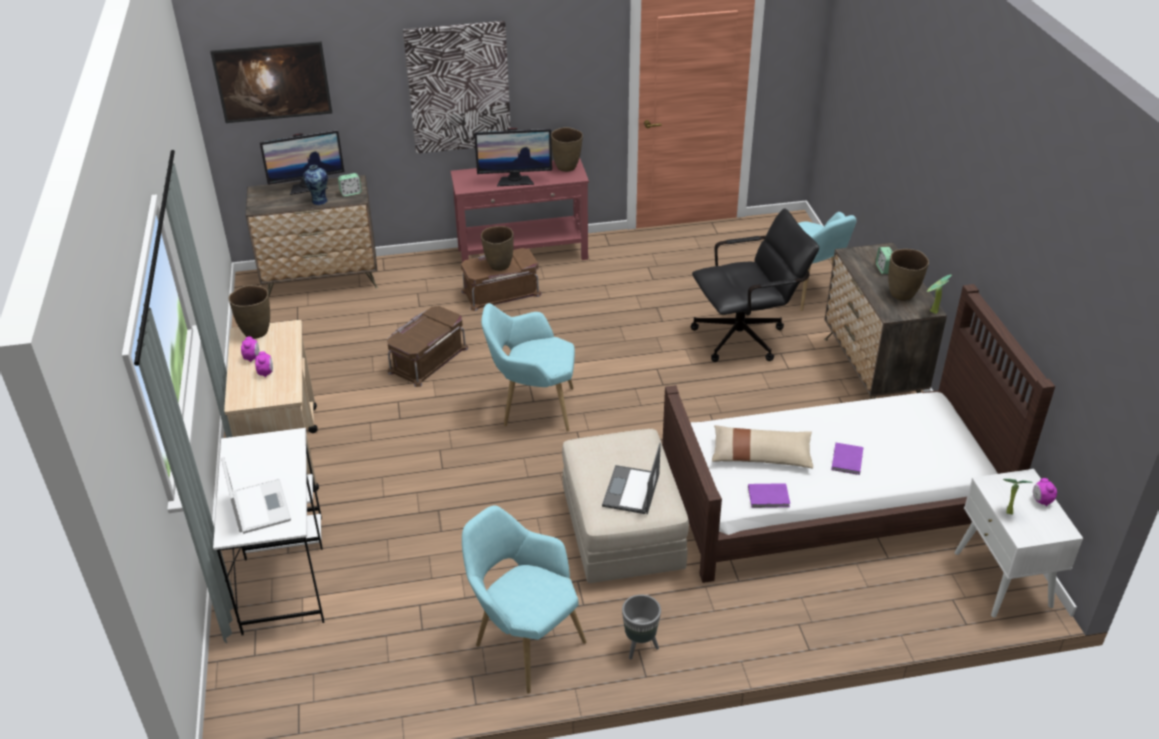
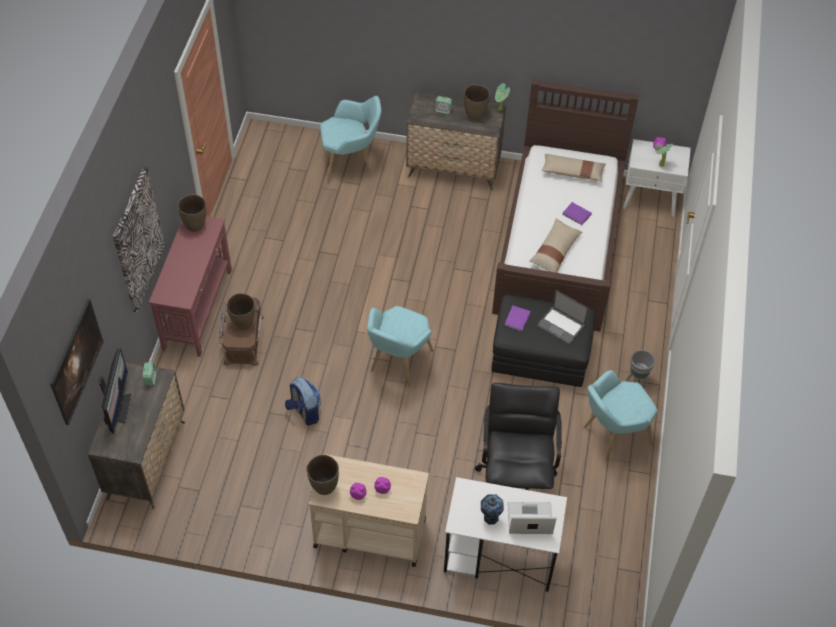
camera: 70 degrees left, 15 degrees up
vase [303,165,328,205] -> vase moved to [481,494,504,525]
brown storage box [387,306,468,387] -> backpack [285,377,321,426]
monitor [474,128,552,186] -> none
beige ottoman [562,429,689,583] -> black ottoman [491,294,595,387]
black office chair [690,208,819,362] -> black office chair moved to [475,383,562,490]
purple book [748,483,790,508] -> purple book moved to [504,306,530,331]
none -> beige pillow [541,154,606,181]

